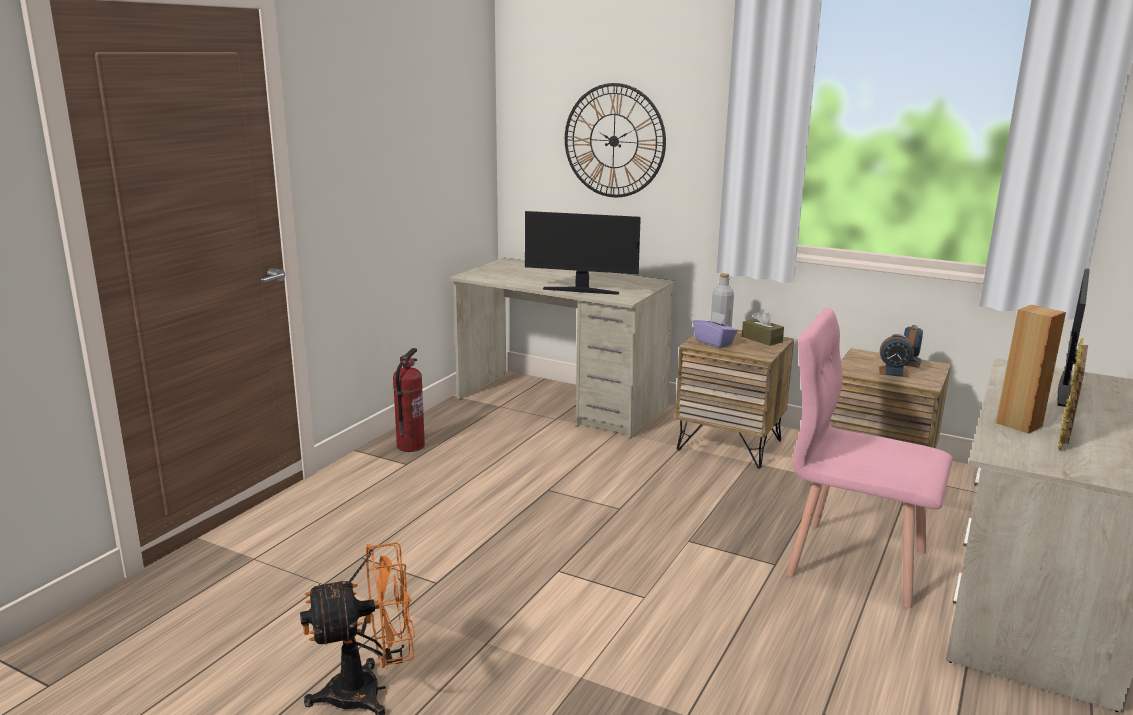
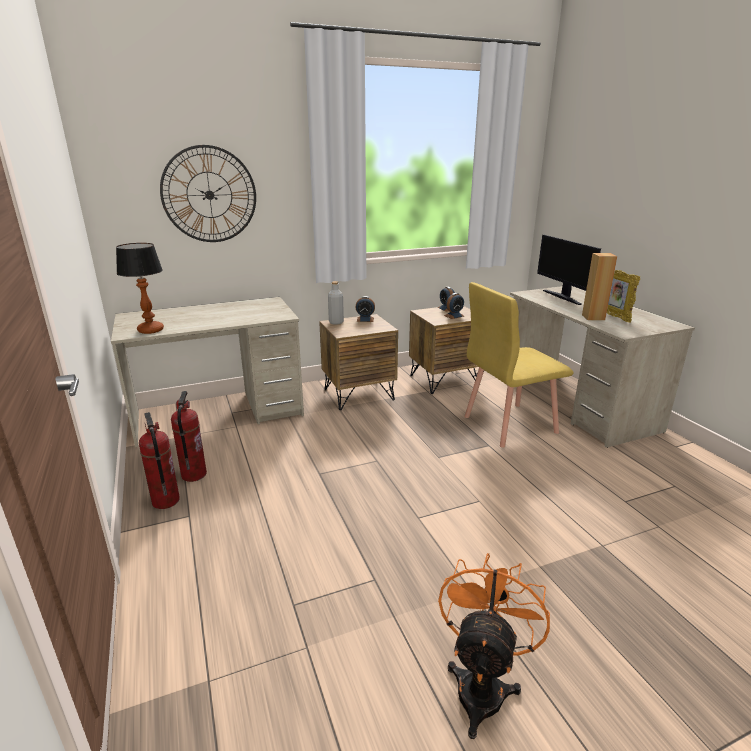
camera: 50 degrees left, 5 degrees up
monitor [525,211,641,295] -> none
purple tissue box [693,311,737,348] -> none
brown tissue box [742,309,784,346] -> alarm clock [356,296,375,322]
pink chair [786,308,953,608] -> yellow chair [465,282,574,448]
none -> table lamp [116,243,164,334]
none -> fire extinguisher [171,391,207,482]

